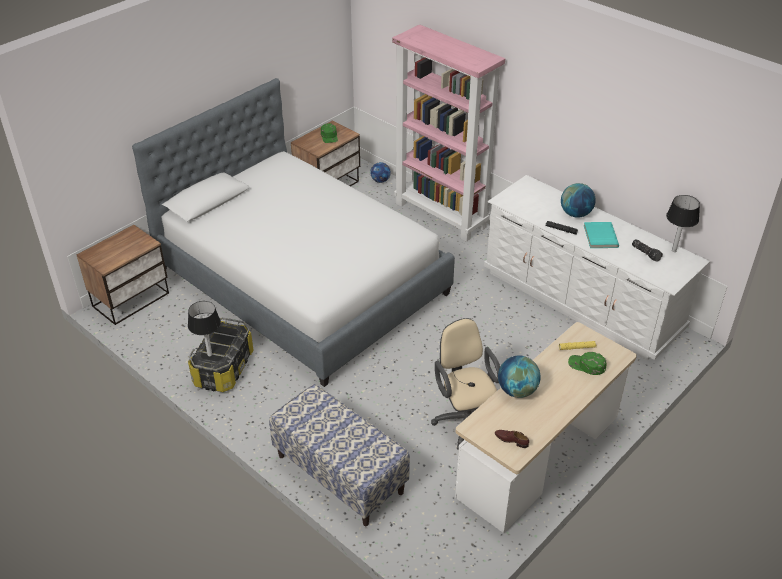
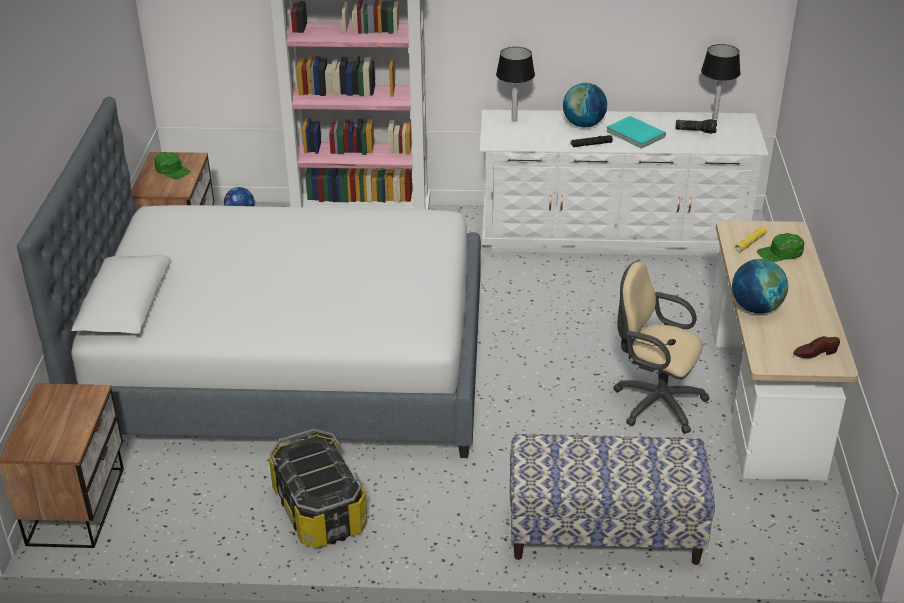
camera: 40 degrees left, 5 degrees down
table lamp [188,301,221,356] -> table lamp moved to [496,47,535,122]

